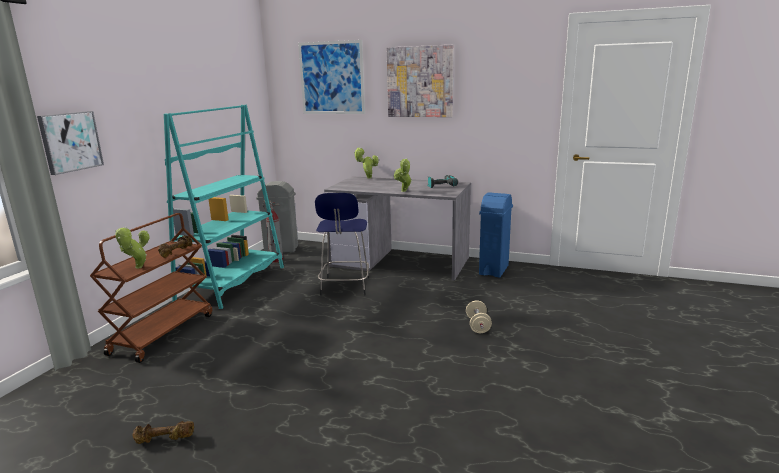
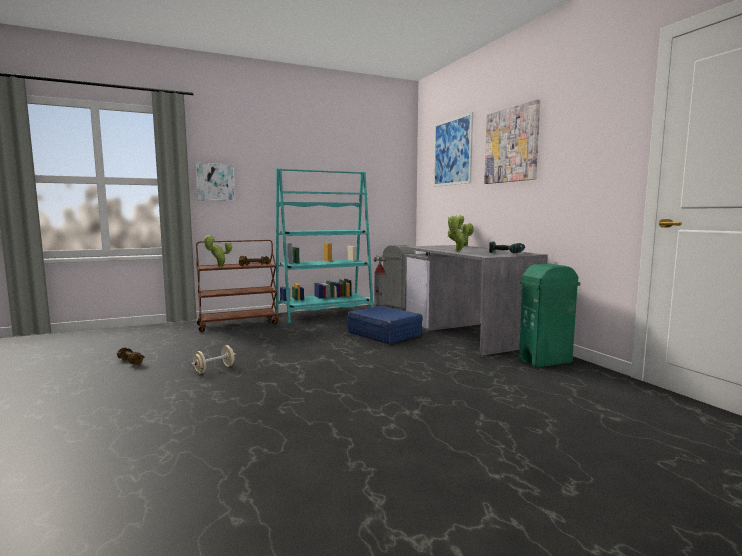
camera: 45 degrees right, 10 degrees down
blue stool [315,193,369,296] -> blue suitcase [348,306,423,344]
beige dumbbell [466,300,492,333] -> beige dumbbell moved to [190,345,236,374]
blue trash can [479,193,513,278] -> green trash can [519,263,580,368]

